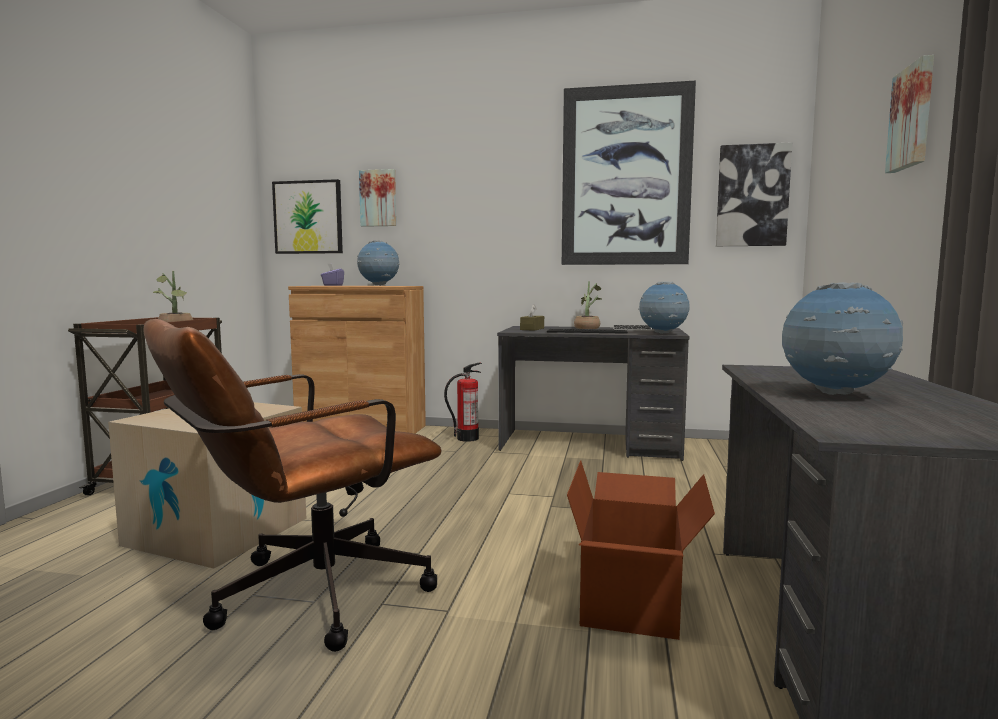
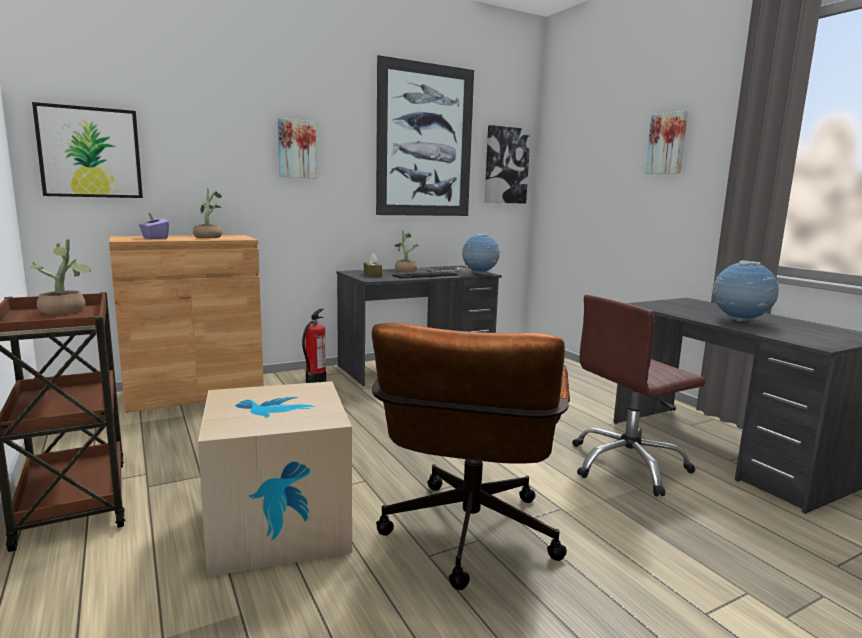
camera: 40 degrees left, 5 degrees up
globe [357,240,399,286] -> potted plant [193,188,222,238]
picture [359,169,396,227] -> picture moved to [278,118,317,178]
cardboard box [567,460,715,640] -> brown office chair [572,295,706,496]

